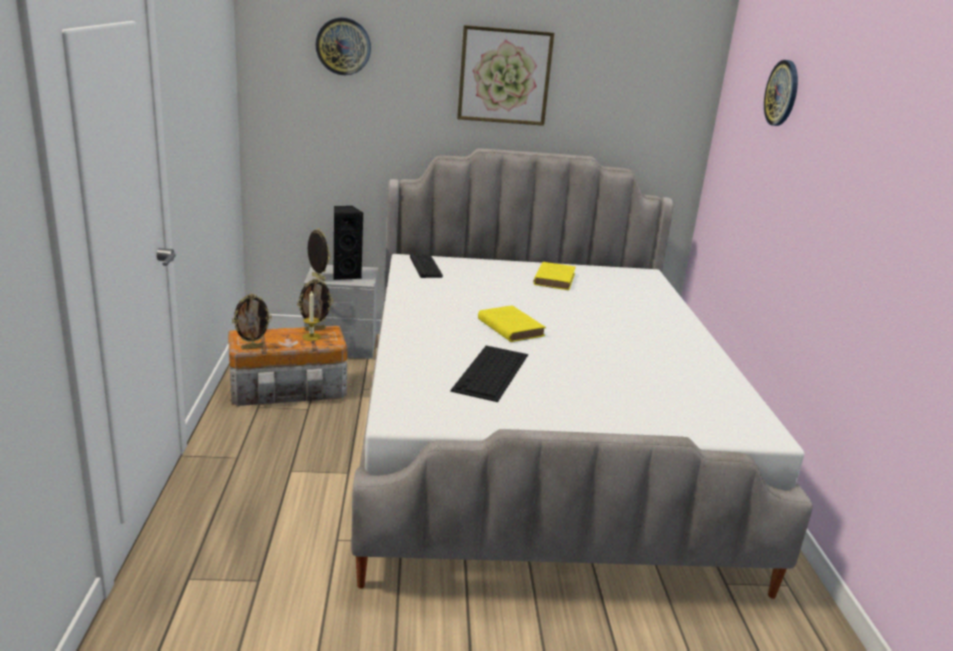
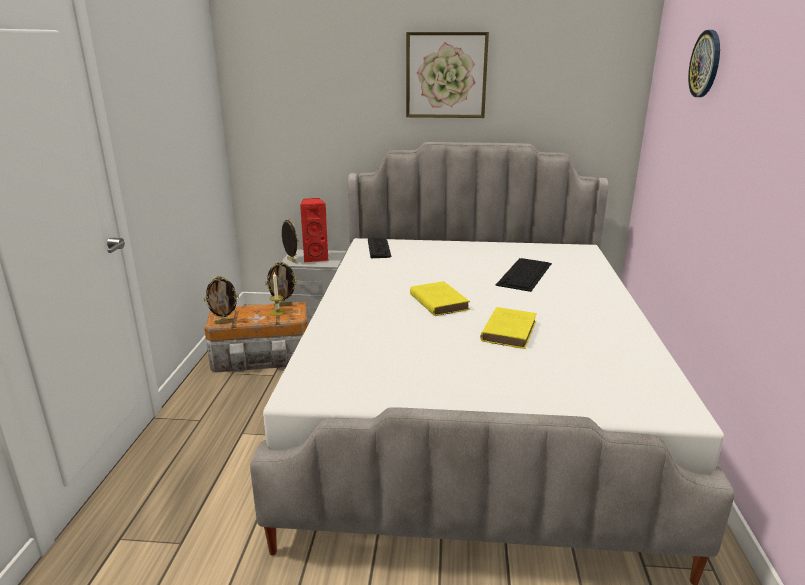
camera: 10 degrees right, 0 degrees up
wall clock [316,17,371,75] -> none
black speaker [333,206,363,280] -> red speaker [300,198,328,262]
keyboard [450,346,528,402] -> keyboard moved to [495,258,552,292]
yellow book [534,262,576,290] -> yellow book moved to [480,307,537,349]

